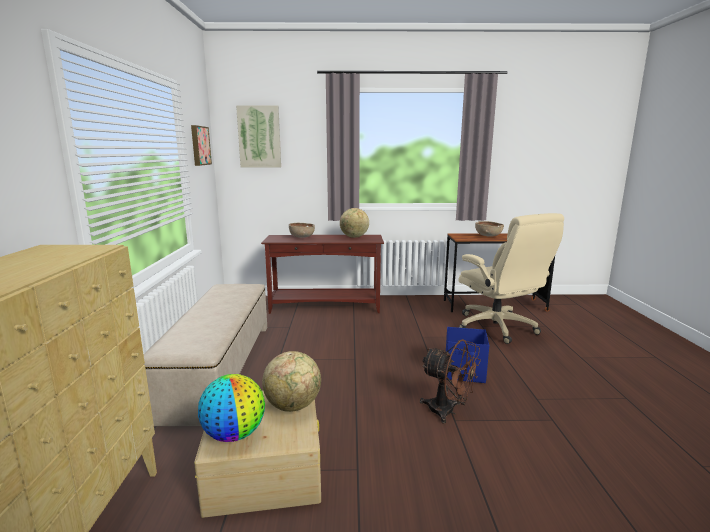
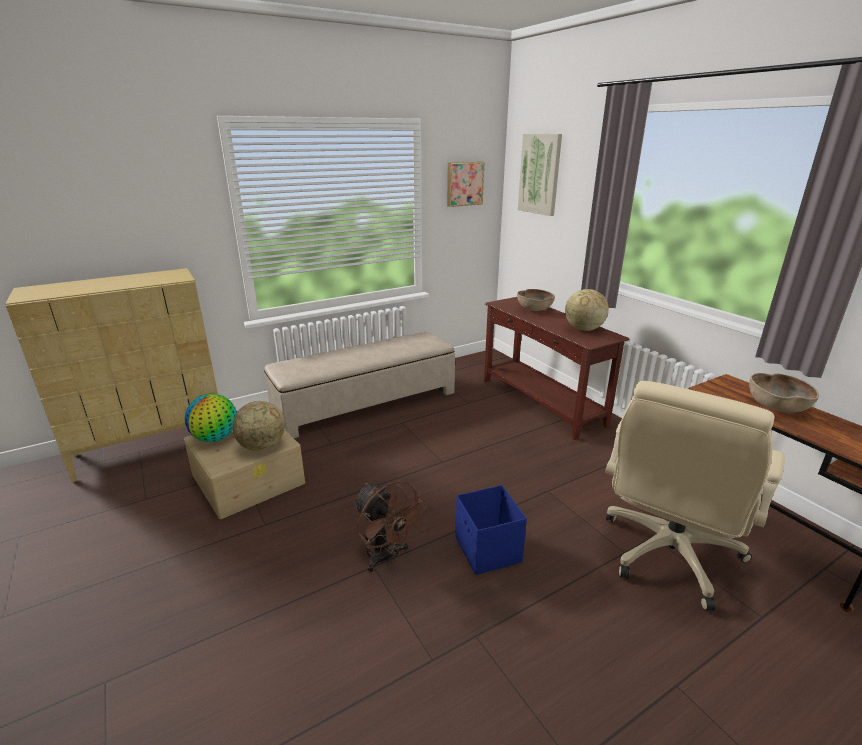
camera: 60 degrees right, 10 degrees up
brown fan [420,339,481,424] -> brown fan turned 45 degrees counterclockwise [353,481,427,572]

